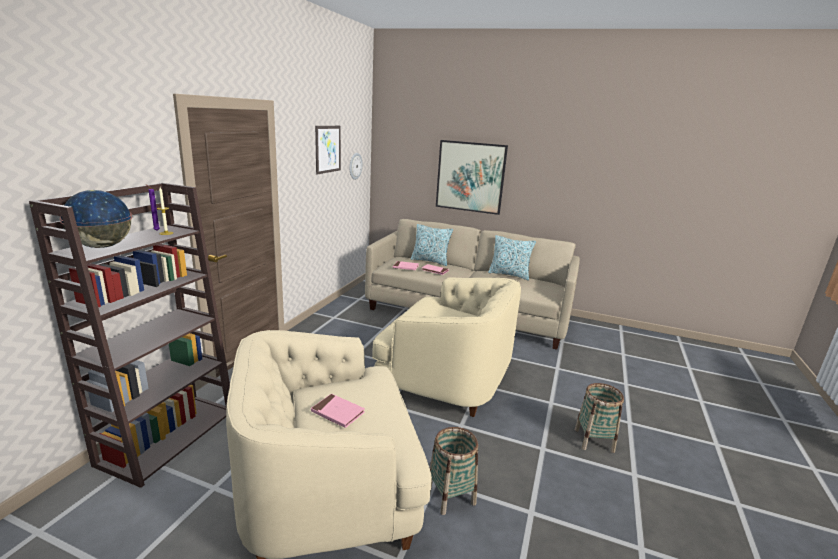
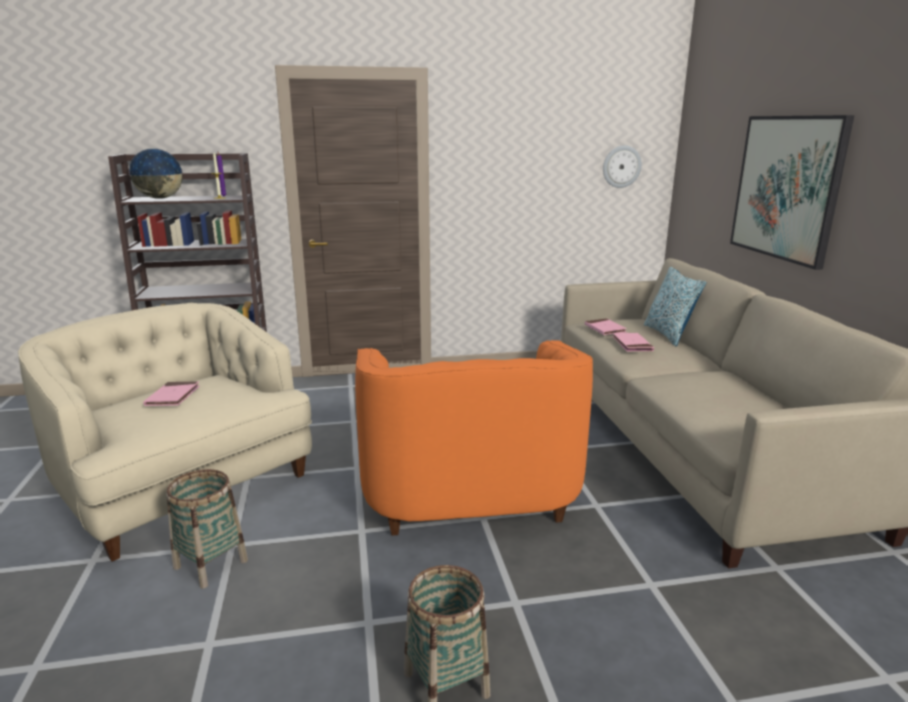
camera: 60 degrees right, 0 degrees up
picture [315,126,341,175] -> none
beige armchair [372,277,521,417] -> orange armchair [355,340,593,536]
pillow [488,235,536,280] -> none

